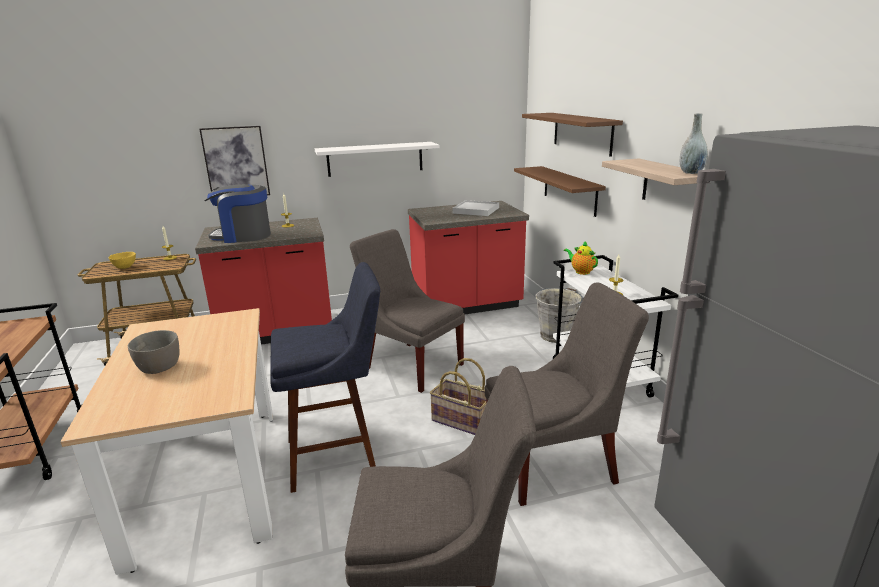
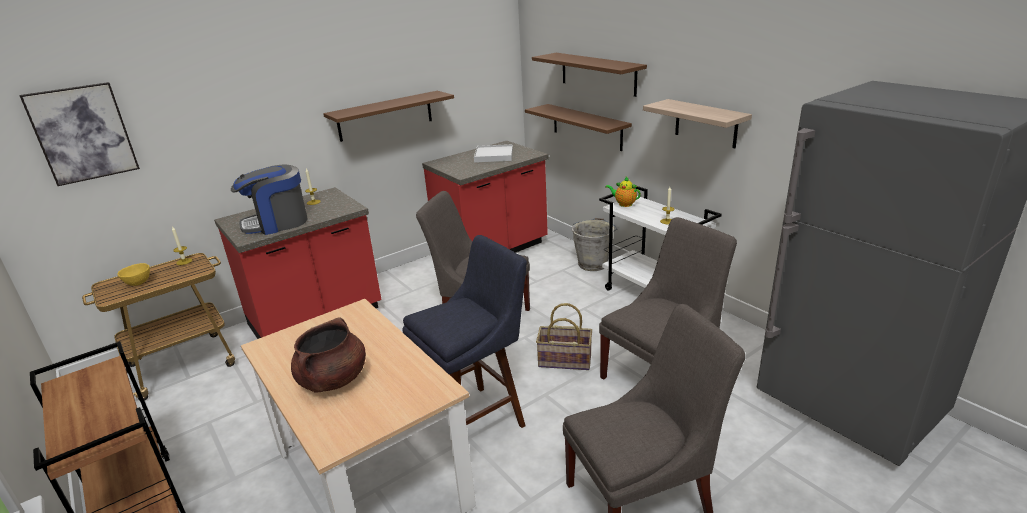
camera: 20 degrees left, 5 degrees up
grey bowl [128,330,179,374] -> brown cooking pot [291,317,366,392]
picture [199,126,270,195] -> picture moved to [19,82,140,186]
white shelf [315,142,439,177] -> brown shelf [323,91,454,142]
grey vase [680,113,708,174] -> none

